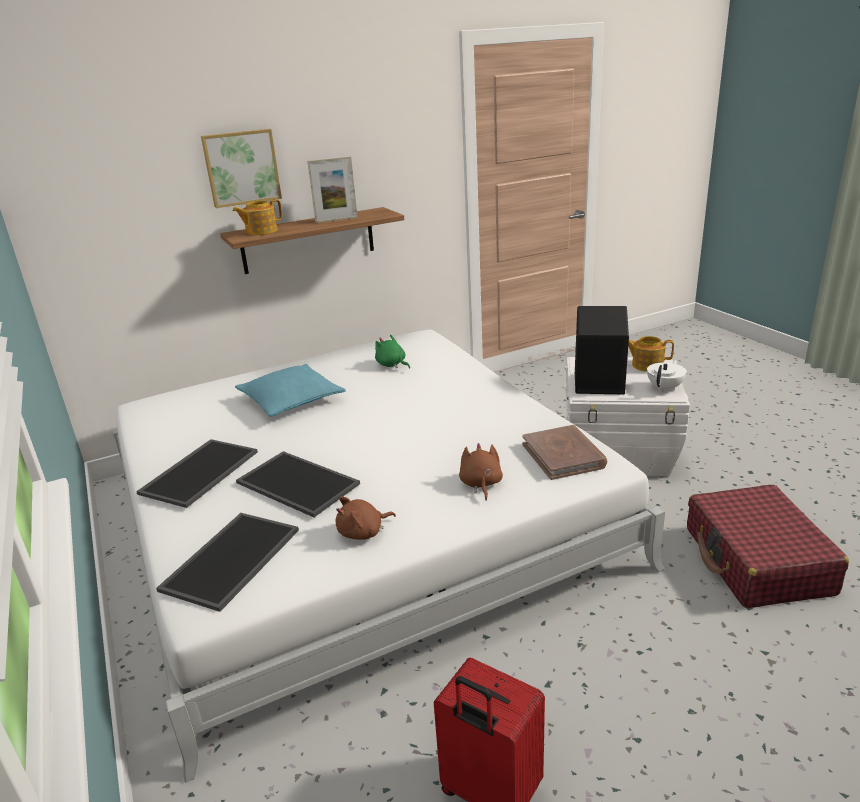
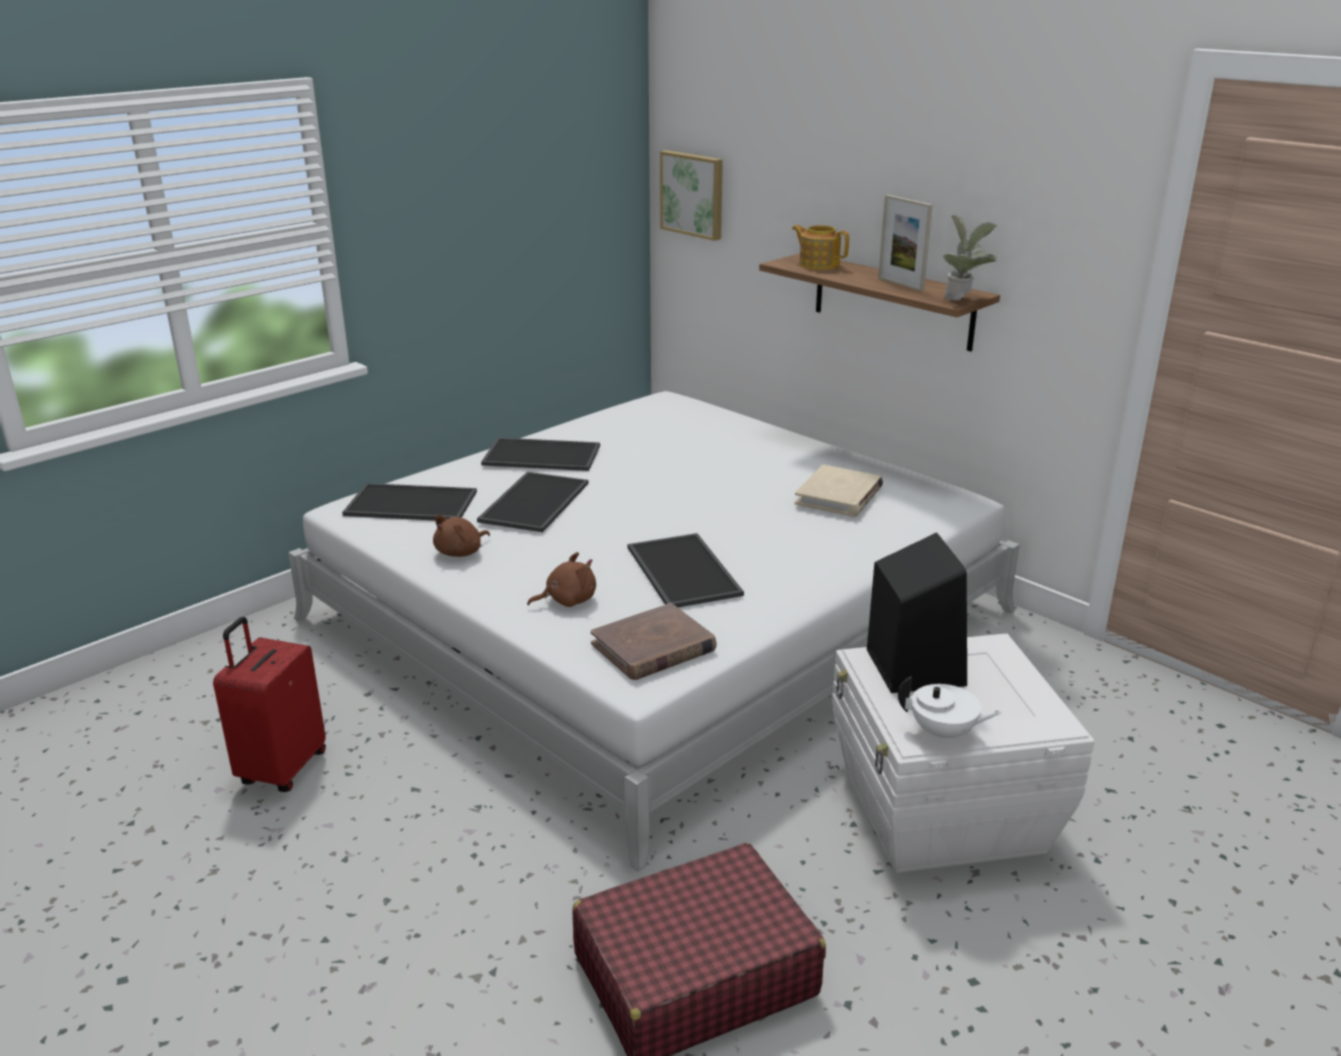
camera: 70 degrees right, 0 degrees up
picture [201,129,282,208] -> picture moved to [660,150,723,241]
turquoise pillow [235,364,346,417] -> none
brown plush toy [336,496,396,540] -> brown plush toy turned 90 degrees counterclockwise [433,515,490,557]
green plush toy [375,335,410,369] -> beige book [795,465,883,517]
teapot [628,336,674,372] -> none
none -> tray [628,533,744,607]
none -> potted plant [943,215,997,300]

